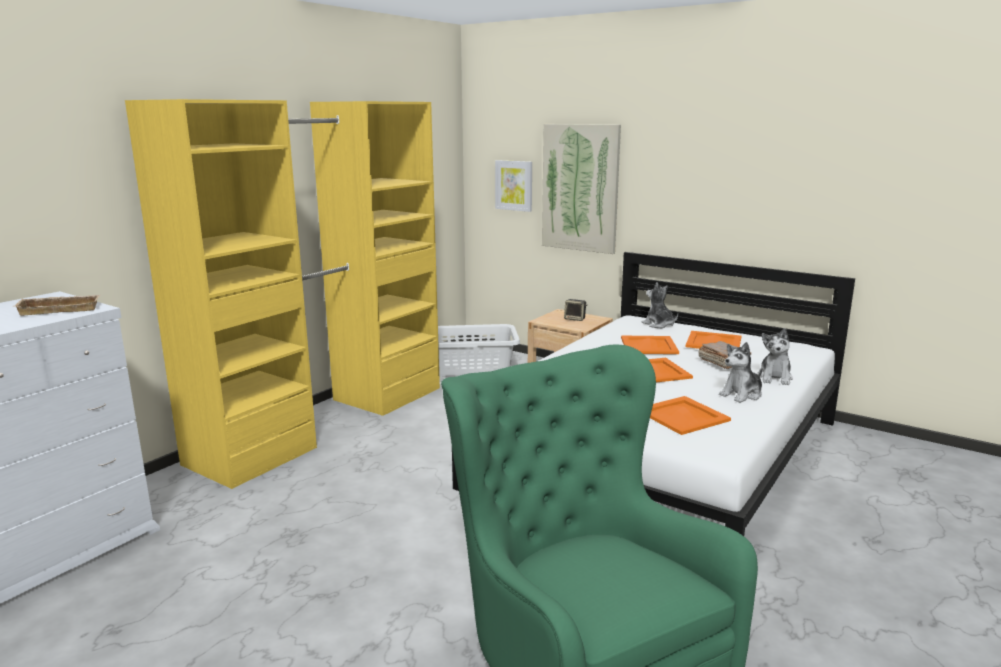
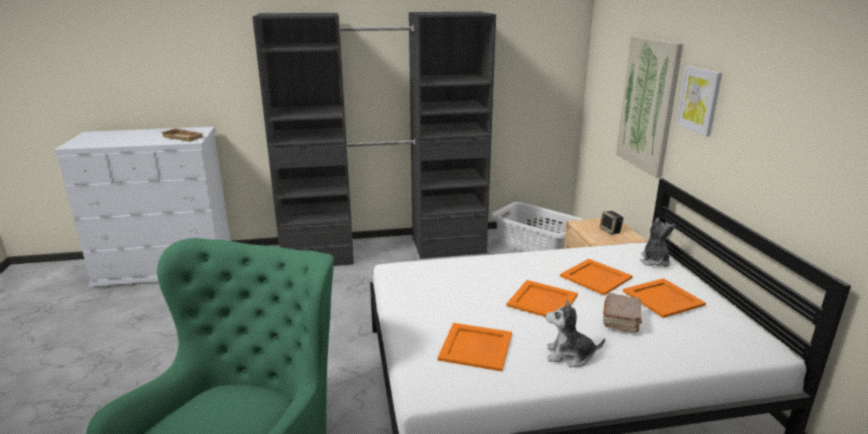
camera: 45 degrees right, 5 degrees up
yellow wardrobe [125,99,440,489] -> black wardrobe [252,12,496,266]
picture [495,160,532,212] -> picture moved to [676,66,722,136]
plush toy [757,328,793,385] -> none

